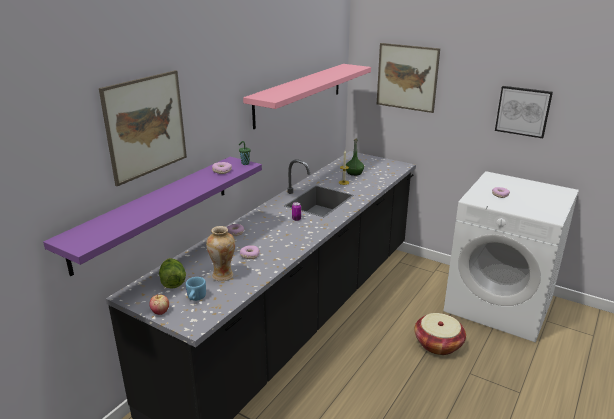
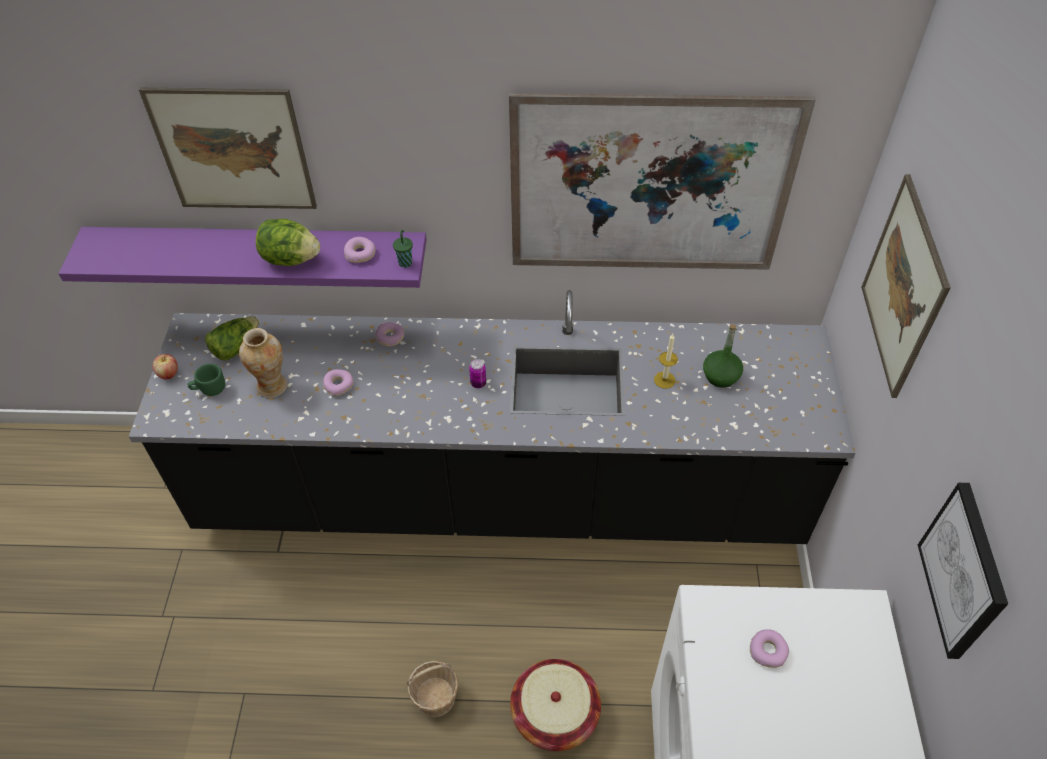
camera: 60 degrees right, 25 degrees up
blue mug [186,277,206,301] -> green mug [187,363,225,396]
pink shelf [243,64,371,129] -> picture [509,93,816,270]
none -> lettuce [256,219,320,266]
none -> basket [407,661,458,717]

